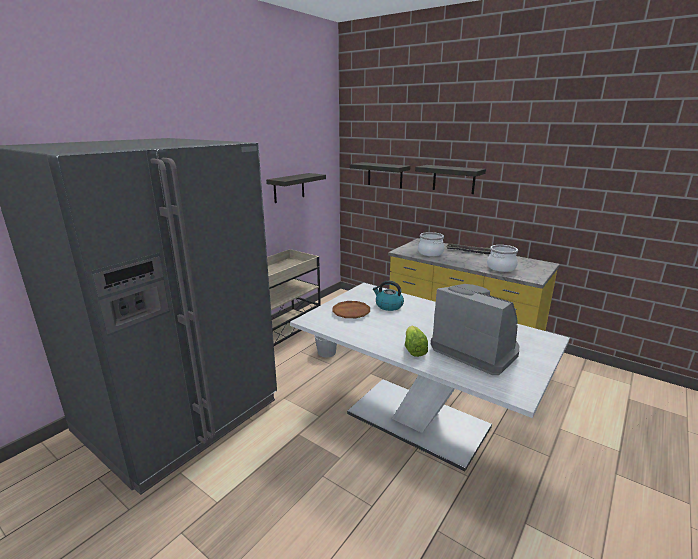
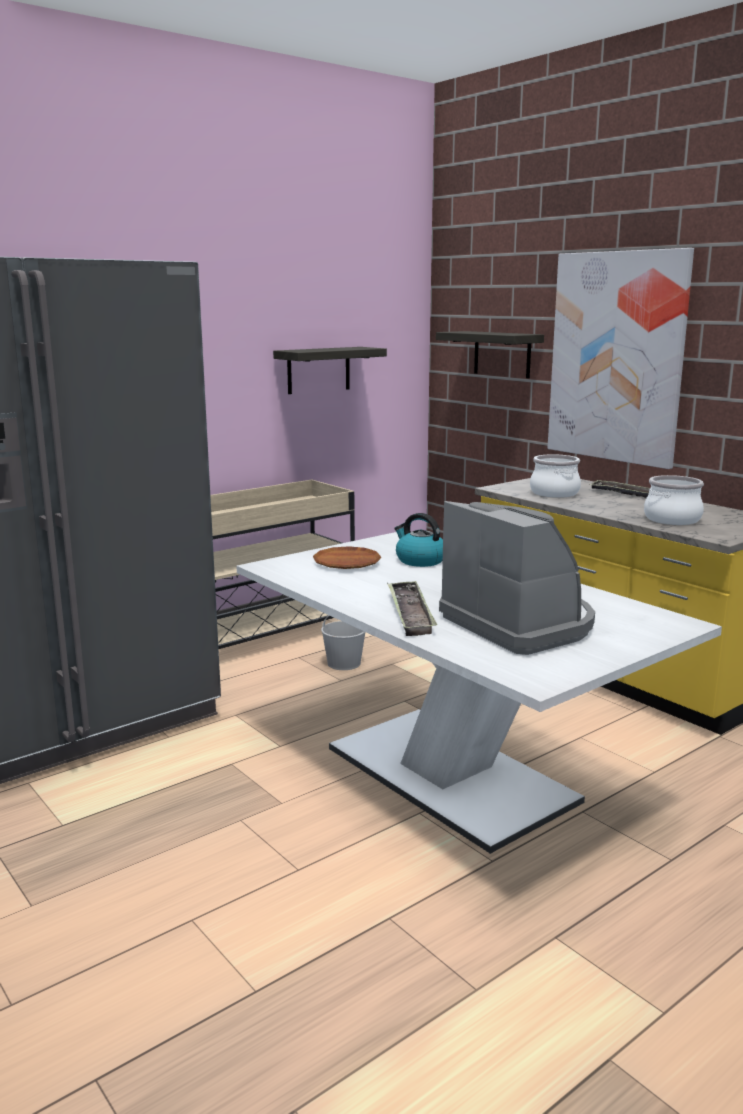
camera: 15 degrees right, 5 degrees down
lettuce [405,326,428,357] -> tray [387,581,437,636]
shelf [415,165,486,194] -> picture [547,248,694,469]

